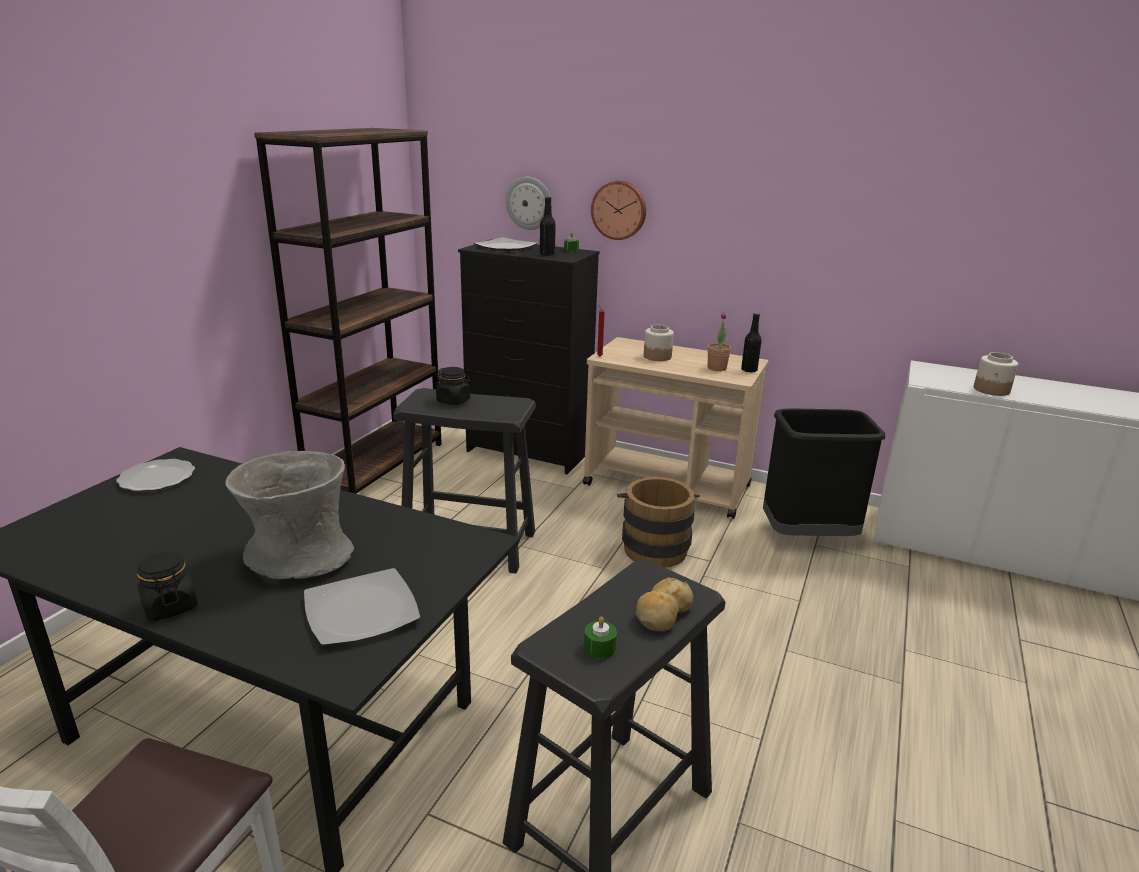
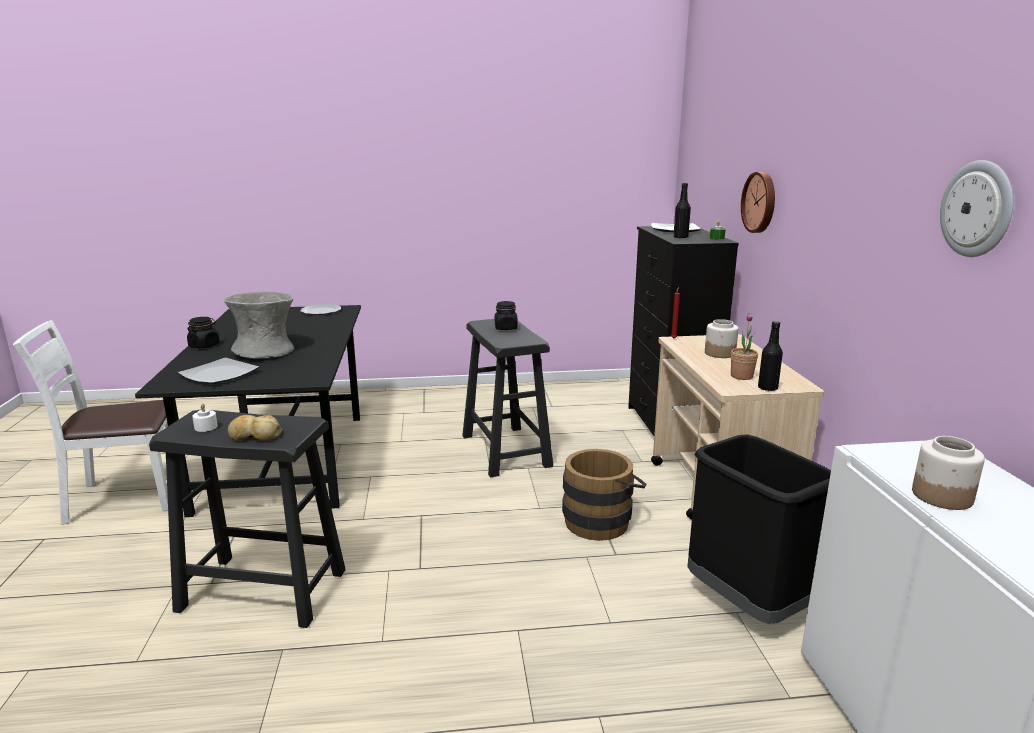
camera: 60 degrees right, 5 degrees down
brown bookcase [254,128,442,494] -> none
wall clock [506,177,552,230] -> wall clock moved to [940,160,1014,257]
green candle [584,616,617,659] -> white candle [192,404,218,432]

